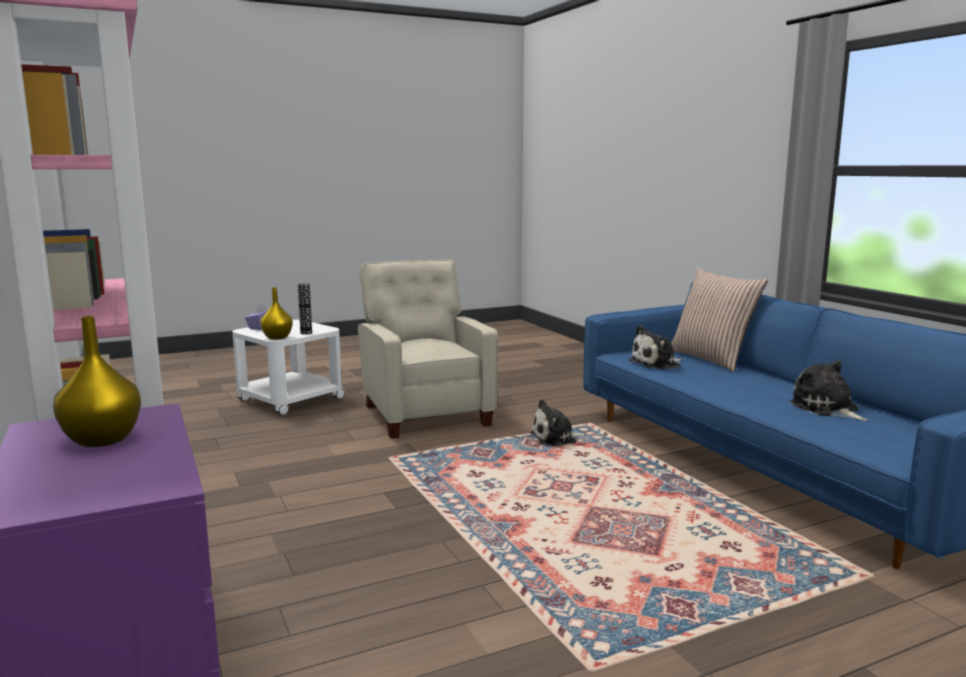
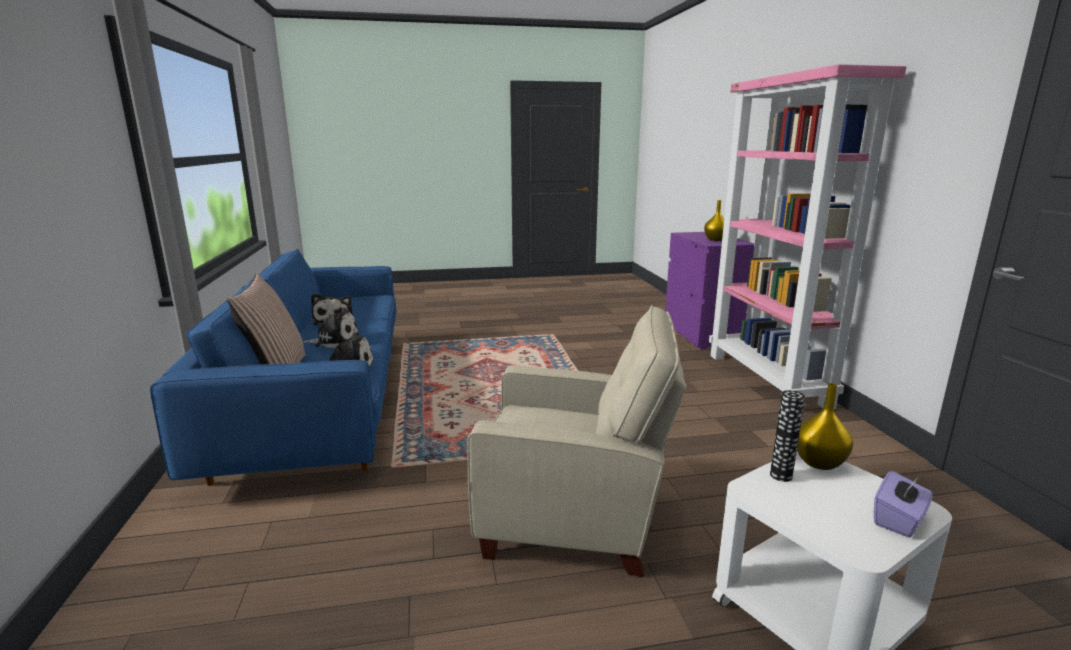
camera: 165 degrees left, 5 degrees up
beige armchair [358,259,498,439] -> beige armchair turned 75 degrees counterclockwise [467,305,687,577]
plush toy [530,399,585,447] -> plush toy moved to [303,308,359,348]

